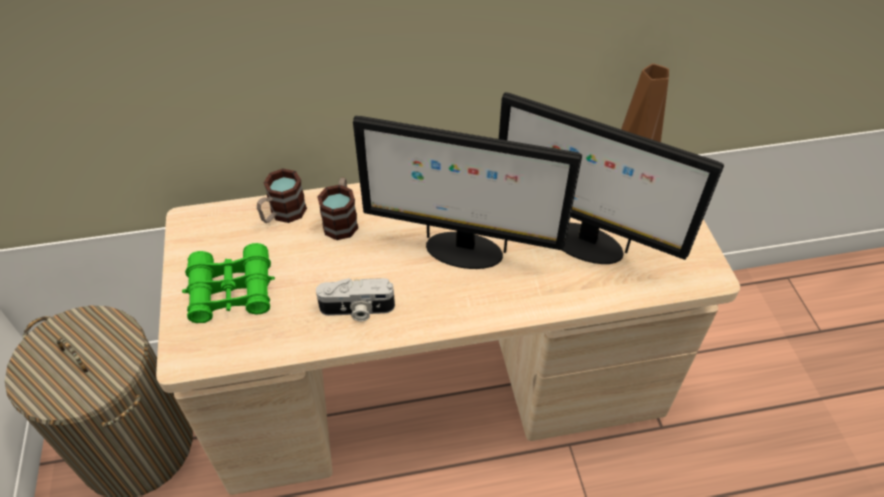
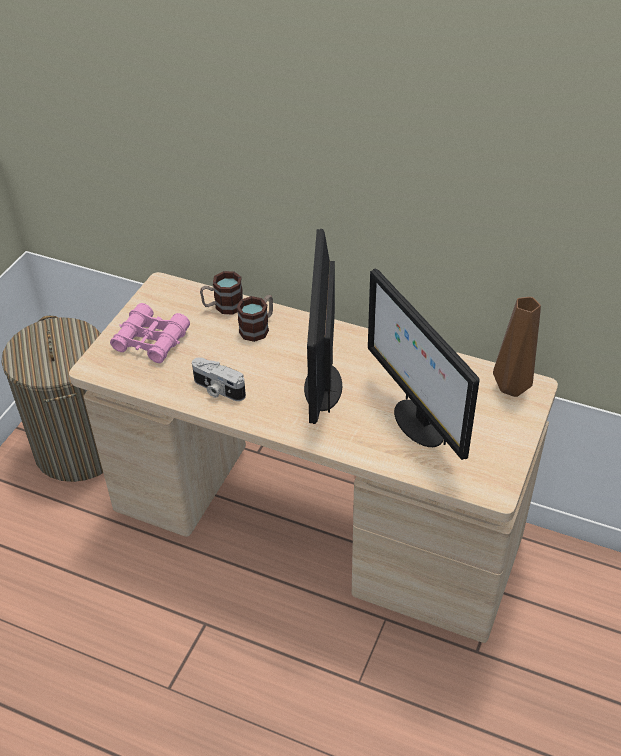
camera: 35 degrees right, 5 degrees down
green binoculars [182,243,275,323] -> pink binoculars [110,303,190,363]
monitor [353,116,582,269] -> monitor turned 45 degrees clockwise [304,229,342,424]

